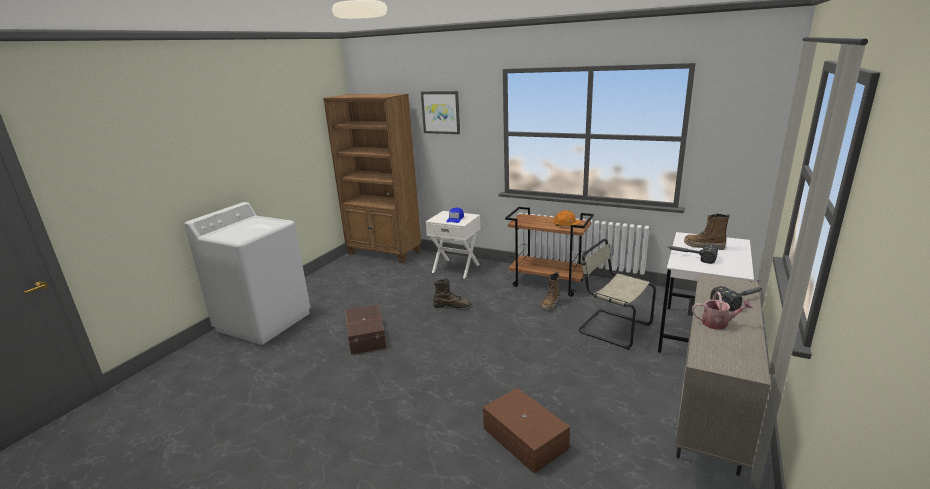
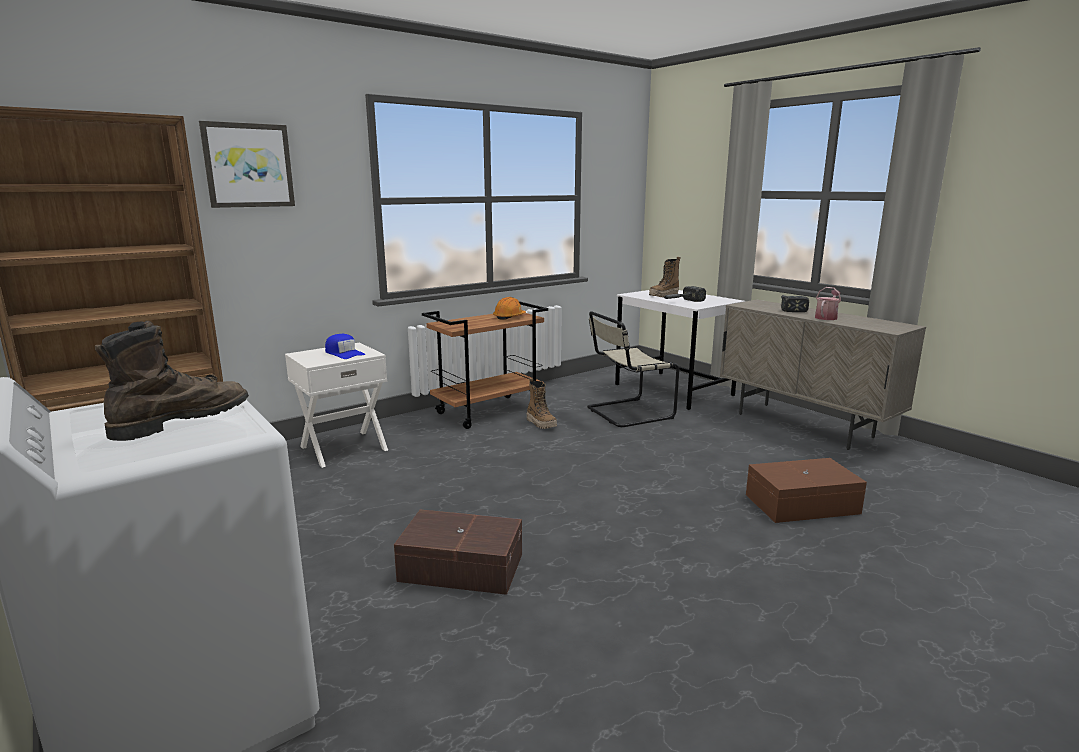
camera: 65 degrees left, 5 degrees down
brown boot [433,278,471,308] -> brown boot moved to [95,321,249,441]

